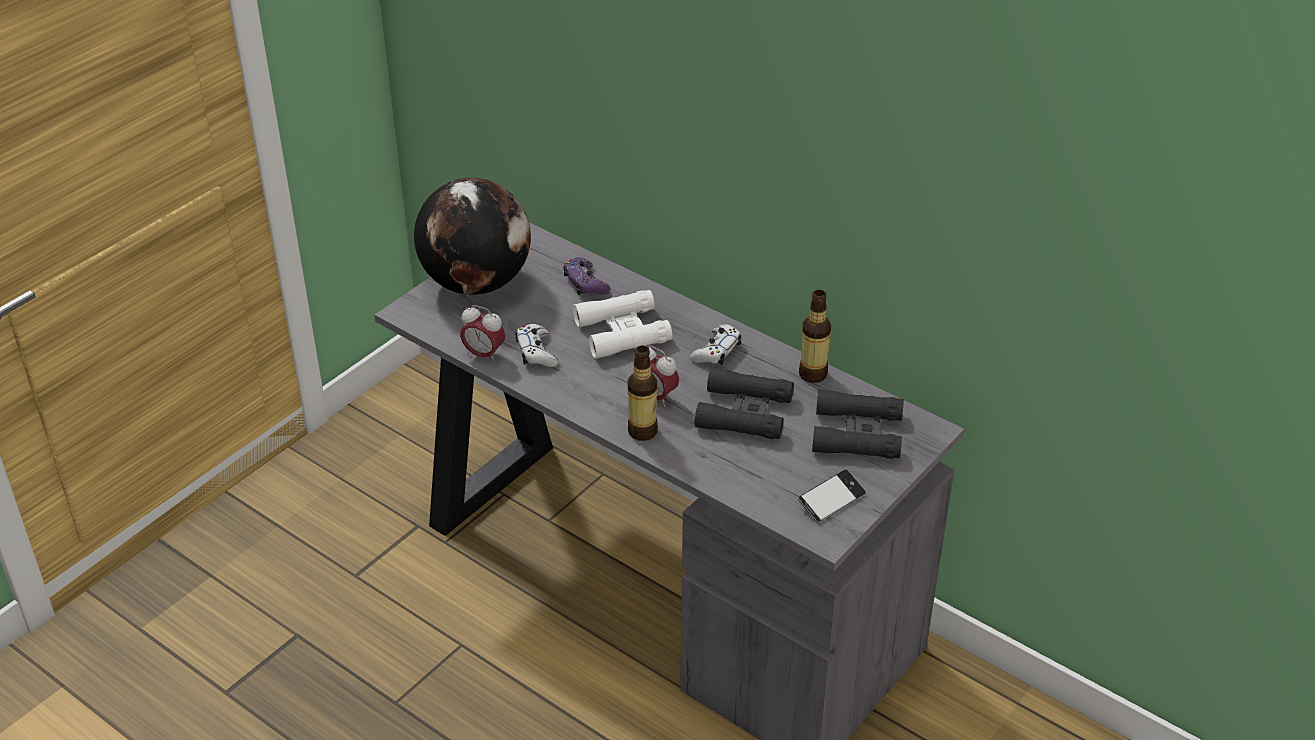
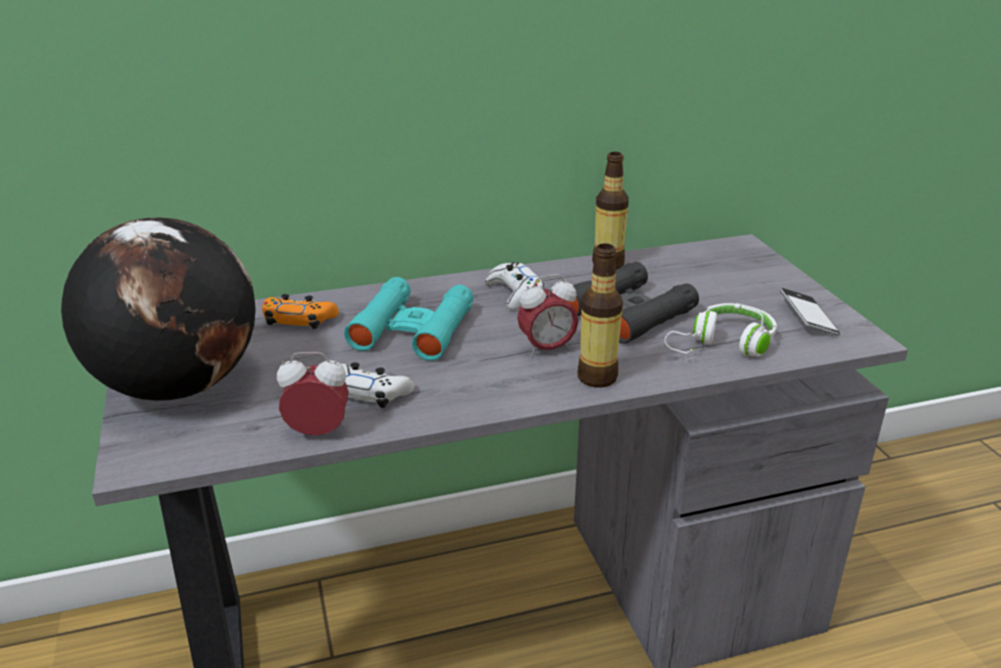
camera: 55 degrees left, 10 degrees down
alarm clock [460,305,505,363] -> alarm clock turned 150 degrees counterclockwise [277,352,349,436]
purple game controller [563,257,610,295] -> orange game controller [262,294,339,329]
white binoculars [573,290,672,359] -> turquoise binoculars [344,277,473,361]
black binoculars [812,390,904,459] -> none
none -> white headphones [665,303,777,357]

